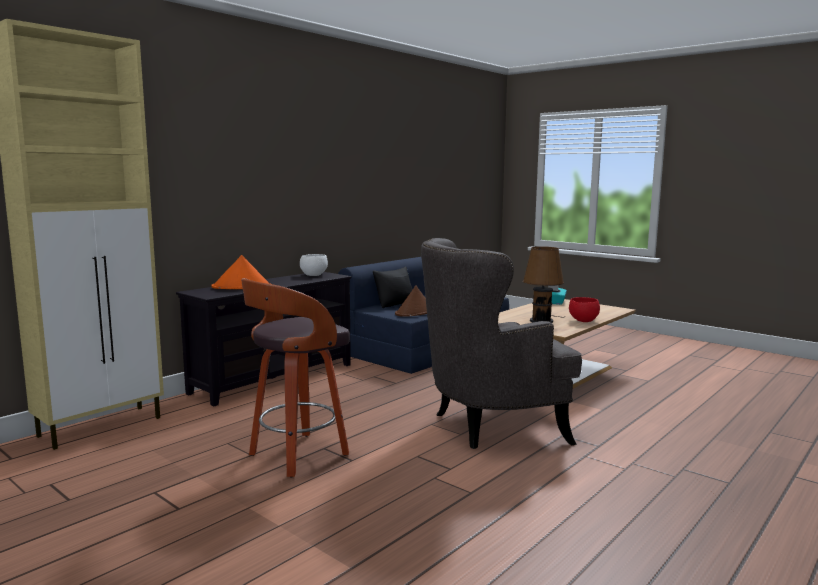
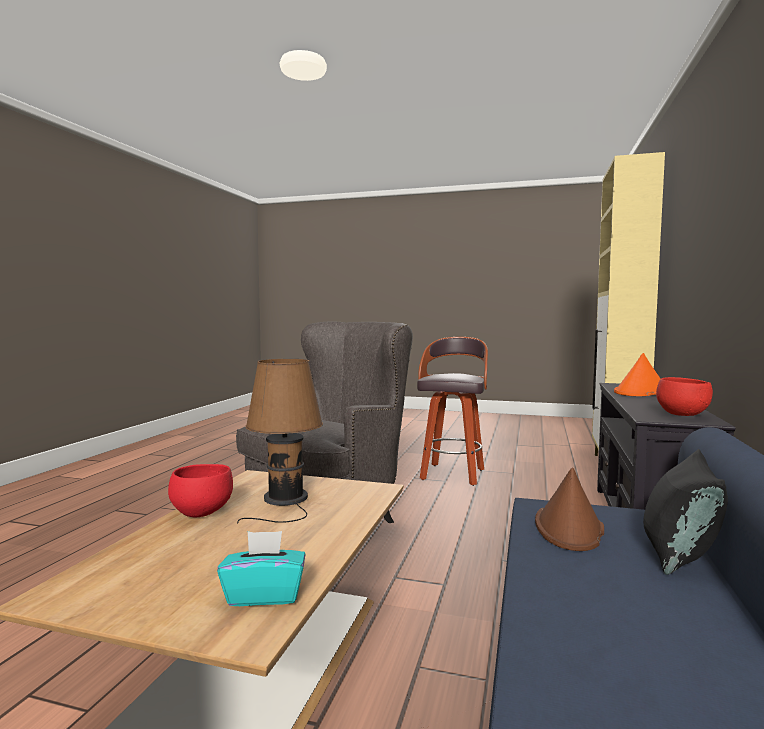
camera: 155 degrees right, 5 degrees down
white bowl [300,254,328,276] -> red bowl [656,377,713,416]

